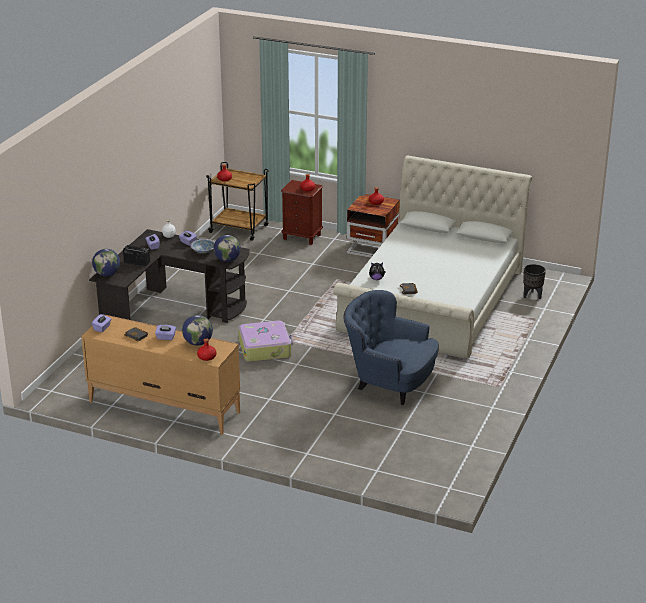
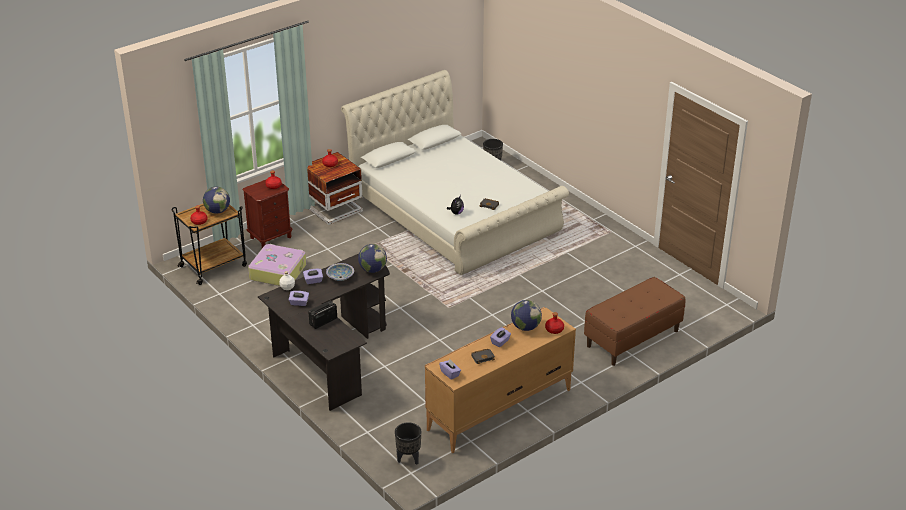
camera: 60 degrees left, 5 degrees up
globe [92,249,120,277] -> globe moved to [203,187,230,214]
suitcase [238,321,293,362] -> suitcase moved to [248,244,306,286]
blue armchair [343,290,439,405] -> none
none -> black planter [395,422,421,465]
none -> brown bench [584,277,685,366]

